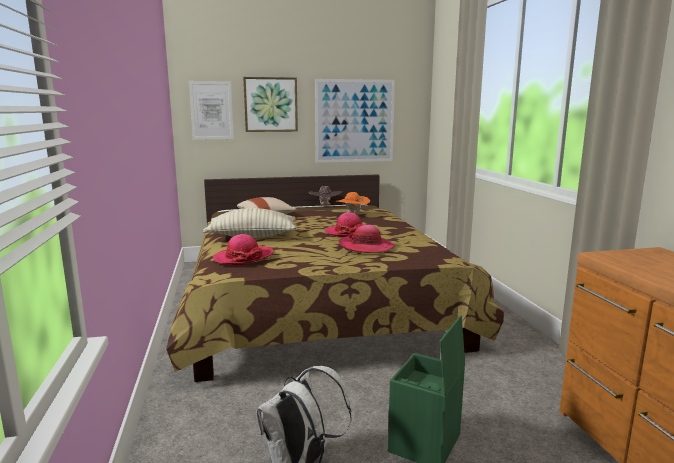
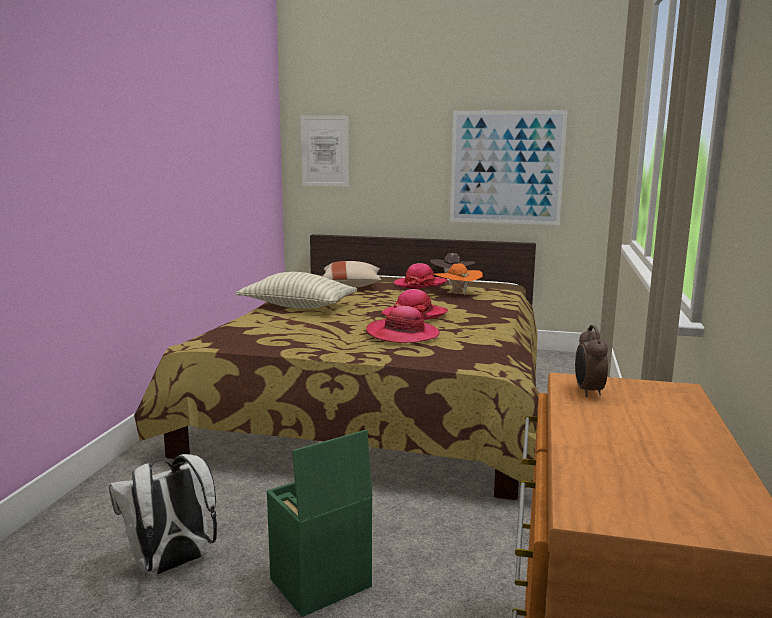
camera: 25 degrees right, 0 degrees up
hat [213,234,274,265] -> hat moved to [394,263,448,289]
picture [243,77,298,132] -> none
none -> alarm clock [575,325,608,397]

